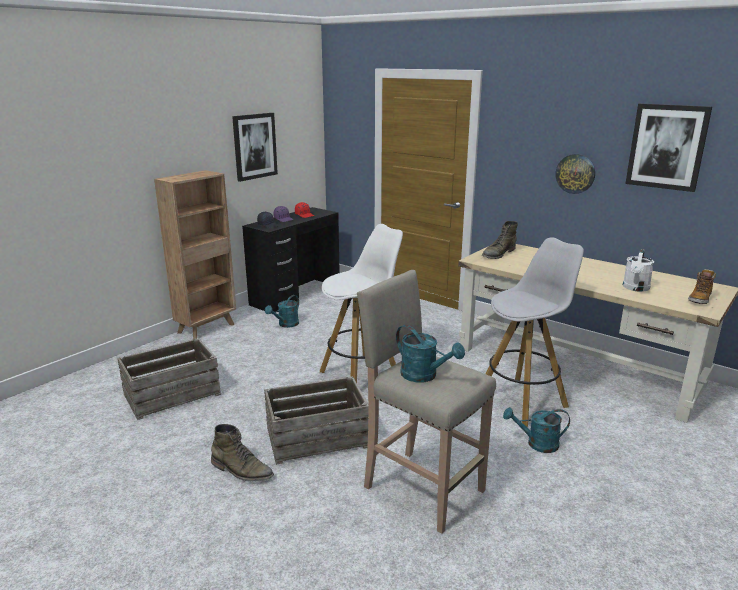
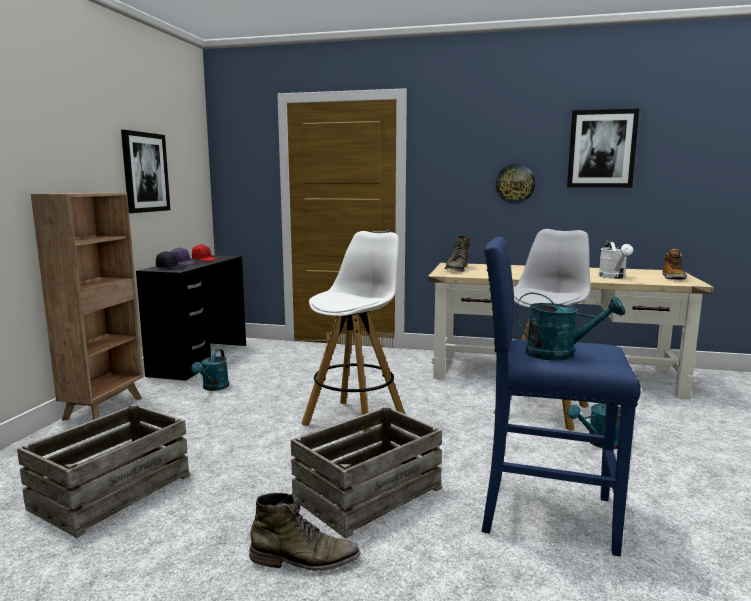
camera: 25 degrees left, 10 degrees down
beige stool [357,270,496,534] -> blue stool [482,237,641,557]

